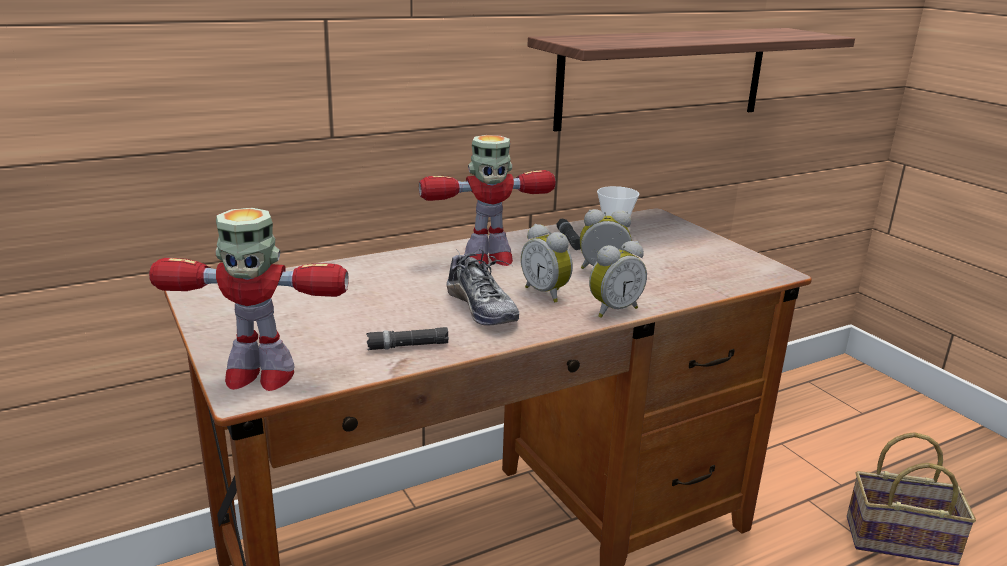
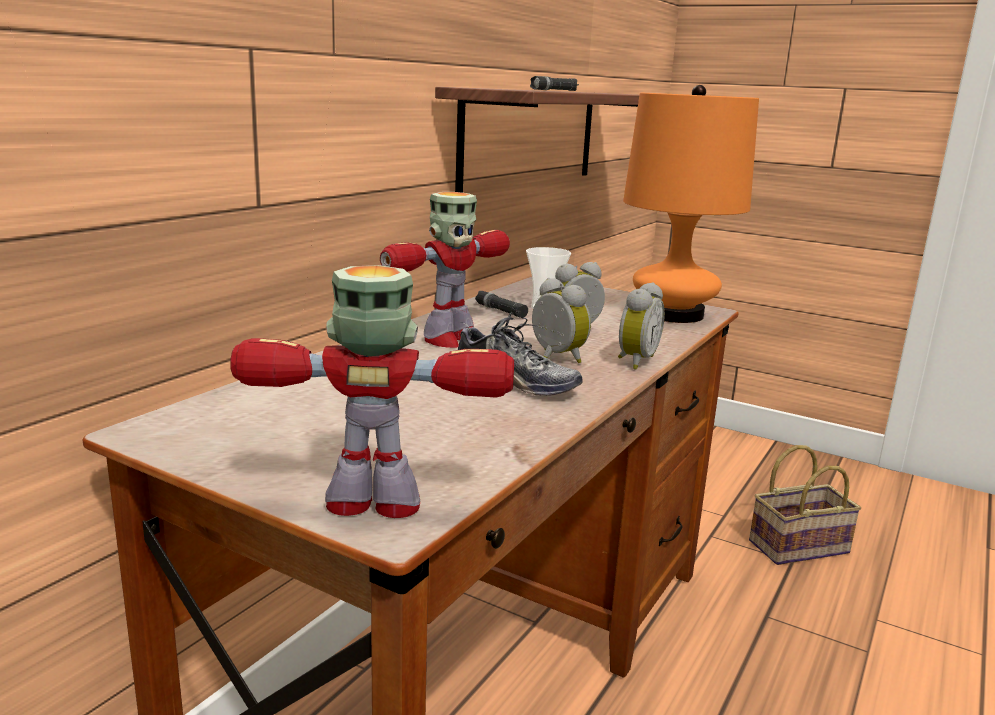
camera: 30 degrees left, 5 degrees down
toy robot [149,208,349,391] -> toy robot turned 150 degrees counterclockwise [230,265,514,518]
black flashlight [366,327,449,350] -> black flashlight moved to [530,76,579,91]
alarm clock [521,224,573,303] -> alarm clock turned 150 degrees counterclockwise [532,278,591,363]
none -> orange table lamp [623,85,759,323]

